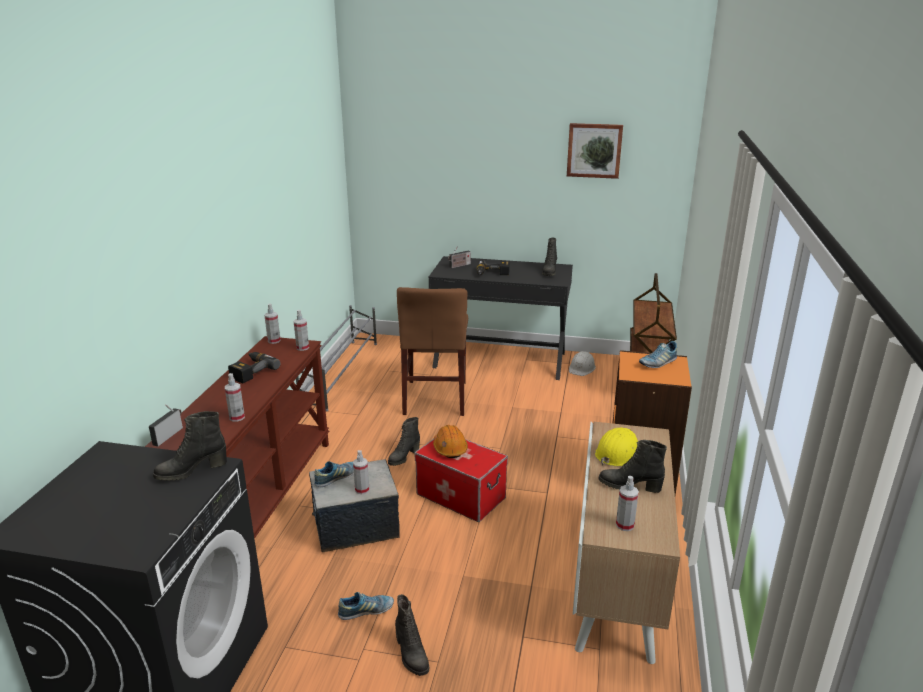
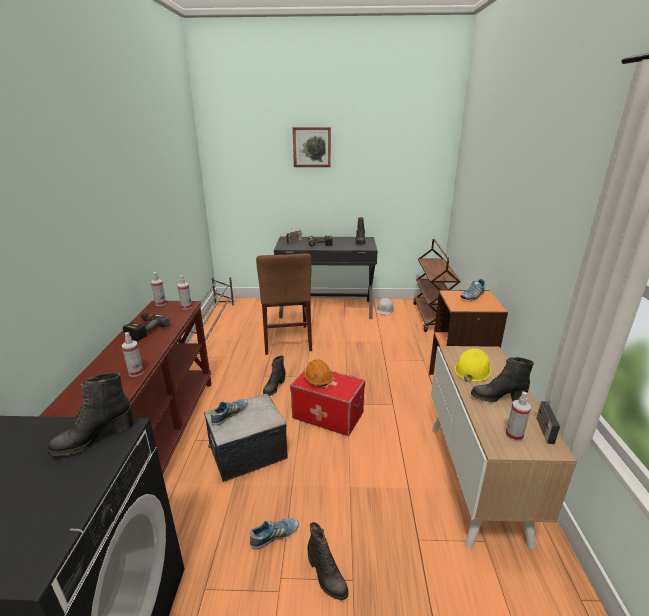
camera: 10 degrees left, 0 degrees up
radio [149,404,183,446] -> radio moved to [536,400,560,444]
spray bottle [353,450,369,494] -> none
picture [567,123,623,179] -> picture moved to [293,127,331,167]

